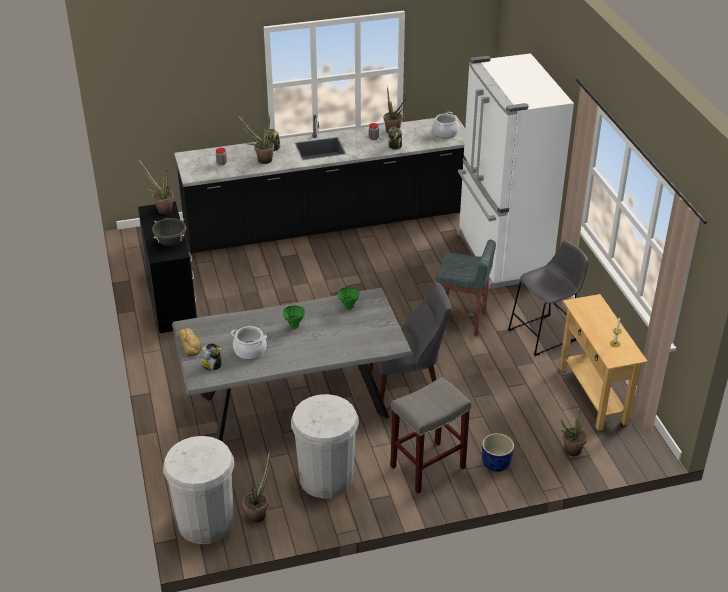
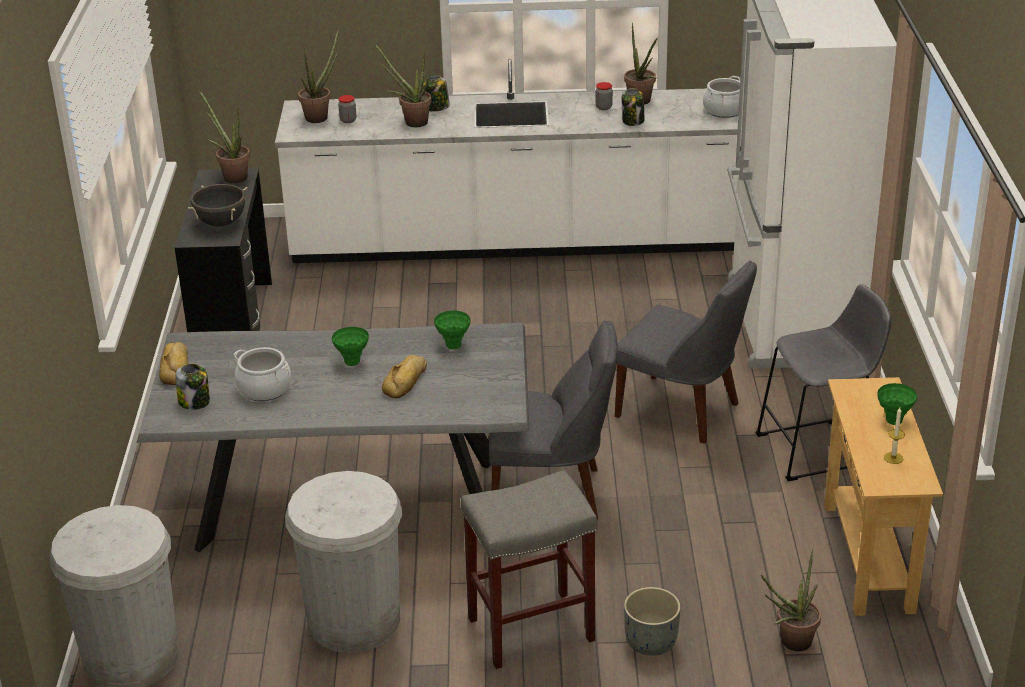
camera: 15 degrees right, 5 degrees down
black counter [175,114,465,253] -> white counter [275,59,738,263]
potted plant [243,450,270,522] -> potted plant moved to [298,29,339,123]
grey stool [436,240,496,336] -> grey chair [615,261,757,444]
blue planter [482,433,514,472] -> grey planter [624,587,681,656]
none -> bread [382,355,427,398]
none -> green vase [877,383,917,425]

